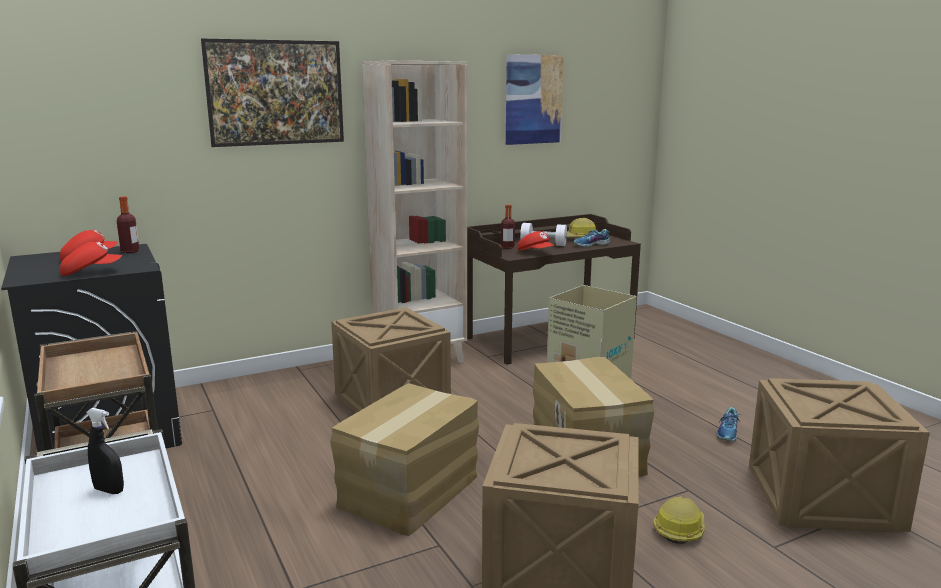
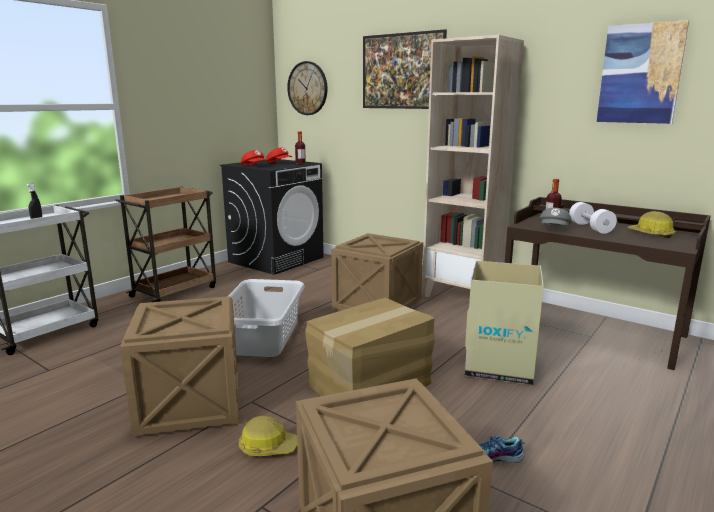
camera: 65 degrees right, 0 degrees up
cardboard box [330,383,479,536] -> grey laundry basket [228,279,305,357]
red cap [517,231,555,250] -> grey cap [539,208,572,226]
shoe [574,229,610,247] -> none
none -> wall clock [287,61,328,115]

